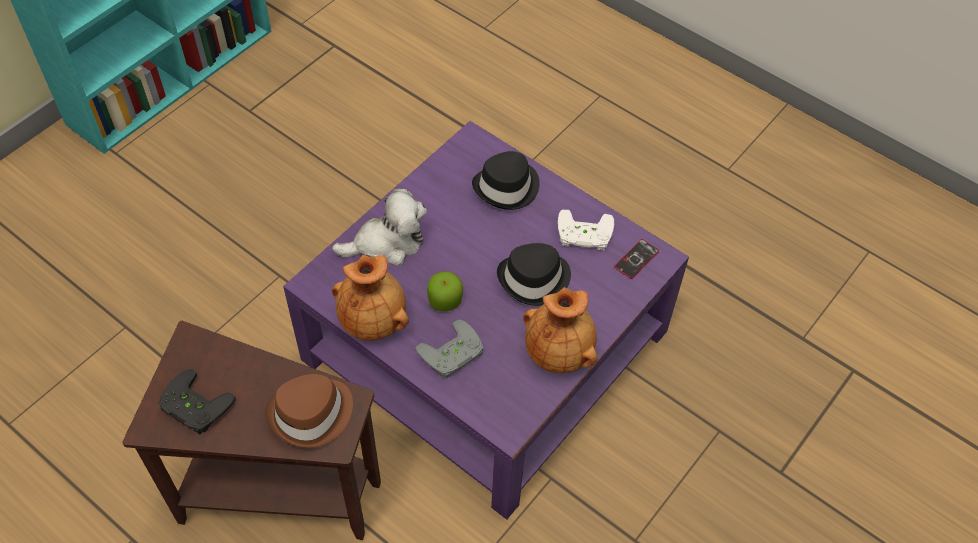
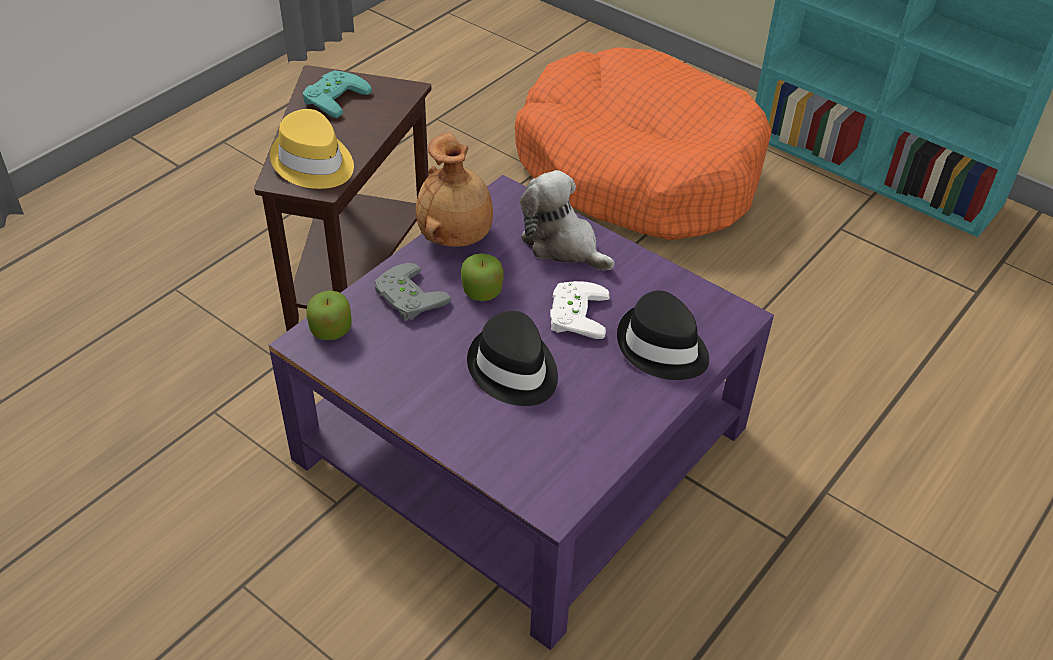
camera: 90 degrees right, 10 degrees down
black game controller [158,369,236,435] -> turquoise game controller [302,70,372,118]
brown hat [265,374,353,448] -> yellow hat [270,109,354,189]
plush toy [332,189,427,266] -> plush toy turned 150 degrees clockwise [520,170,614,271]
brown vase [523,287,597,373] -> none
white game controller [558,210,614,250] -> white game controller moved to [550,281,609,339]
phone [614,239,659,279] -> none
none -> apple [306,290,351,340]
none -> orange dog bed [515,47,772,240]

